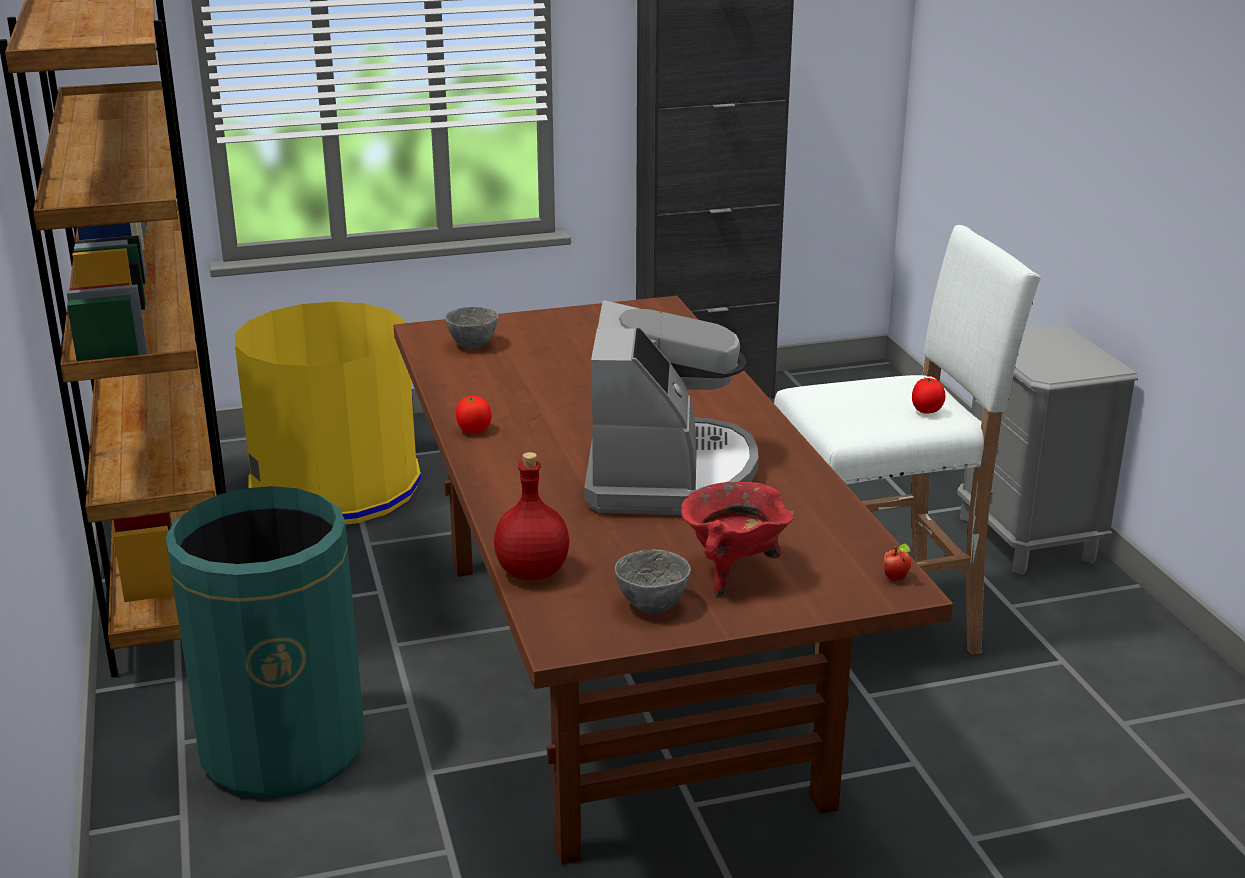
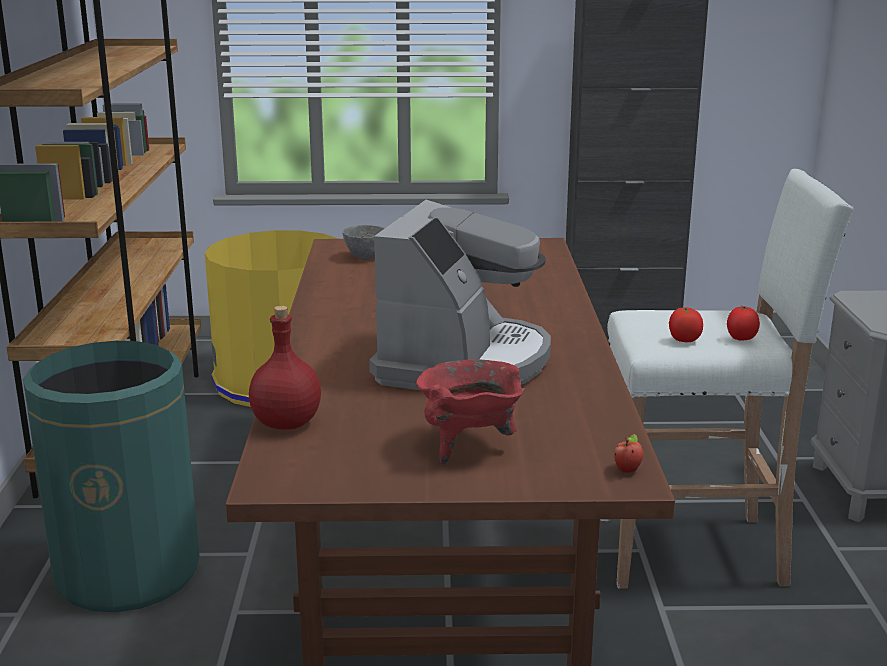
camera: 15 degrees right, 5 degrees down
tomato [455,396,492,433] -> tomato moved to [669,307,703,342]
grey bowl [615,549,691,613] -> none

